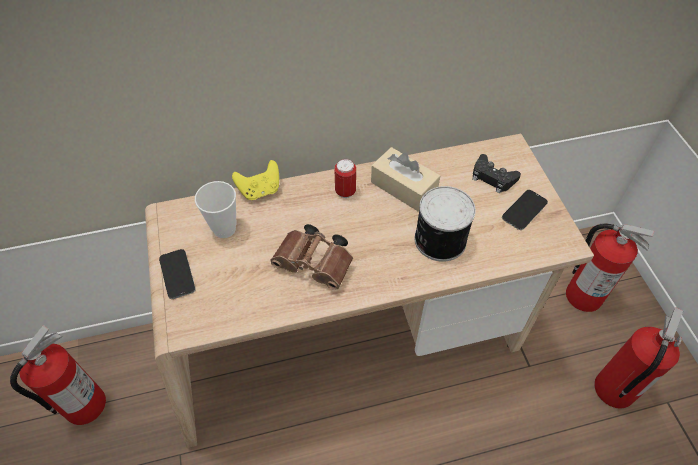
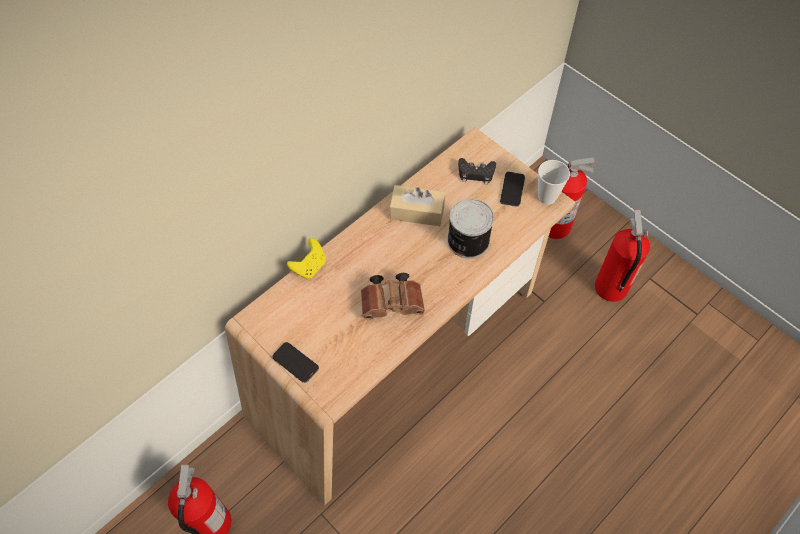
camera: 30 degrees left, 5 degrees up
cup [195,181,236,238] -> cup moved to [538,160,570,205]
can [334,159,356,198] -> none

